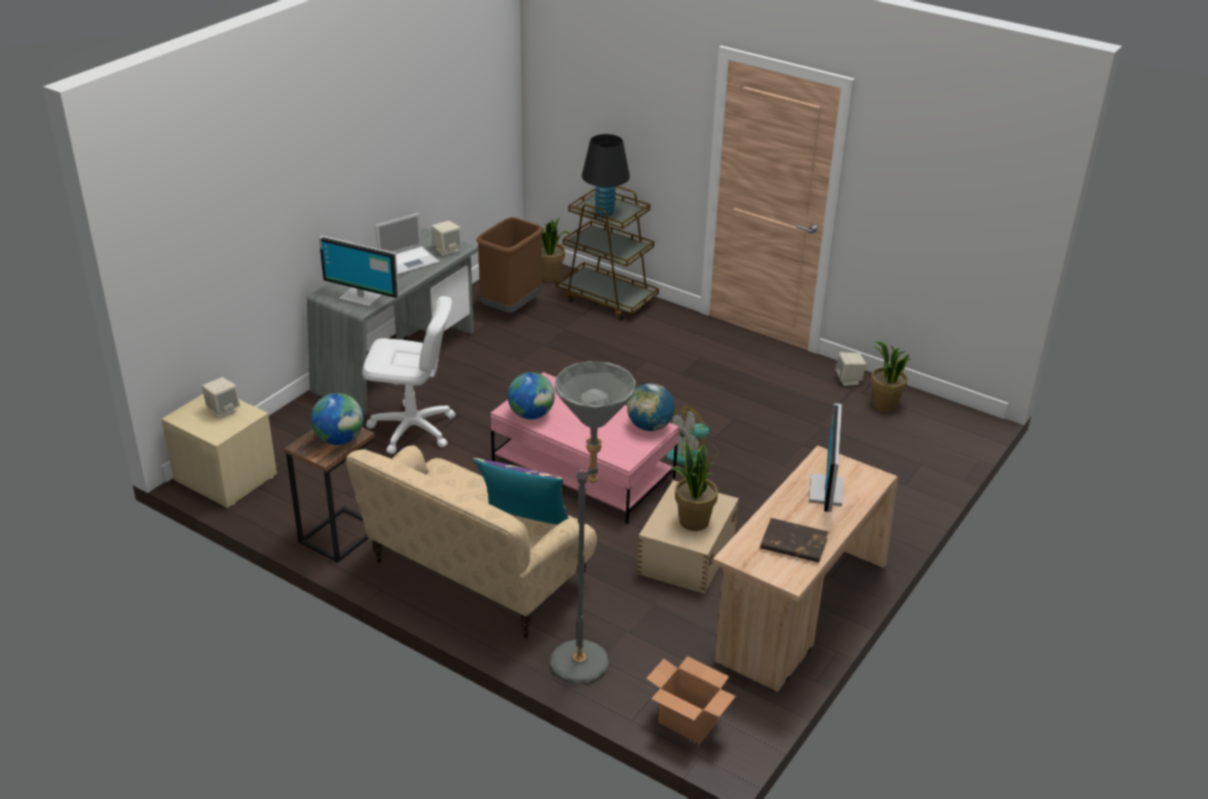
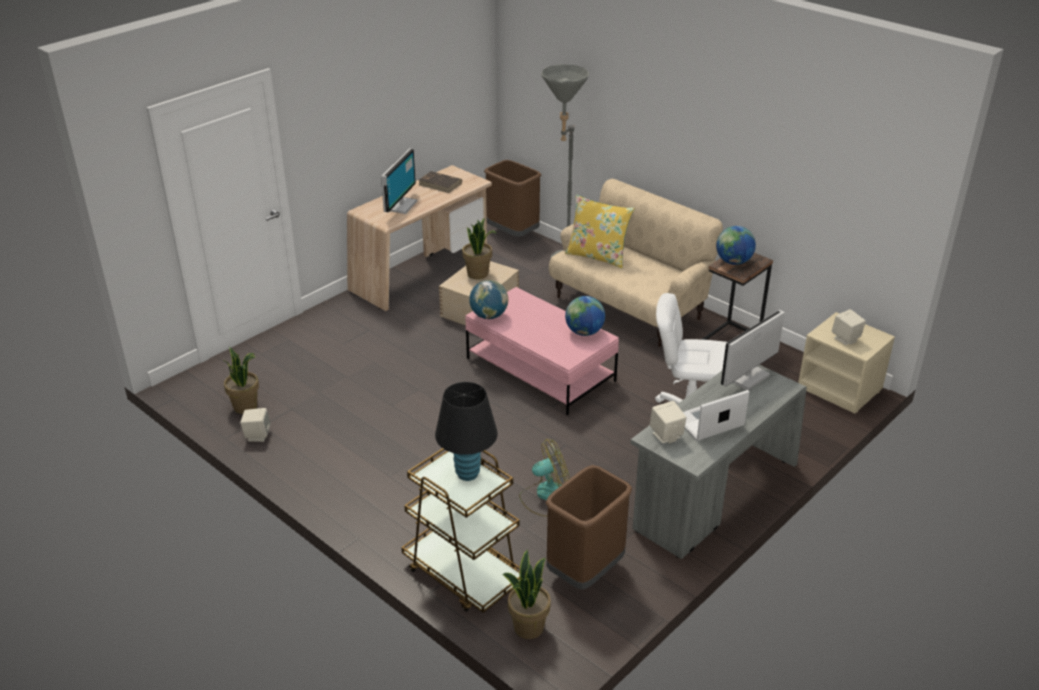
camera: 170 degrees left, 0 degrees up
monitor [319,236,399,309] -> monitor turned 75 degrees counterclockwise [721,310,785,390]
purple pillow [473,458,569,525] -> yellow pillow [565,194,635,268]
cardboard box [646,656,736,744] -> brown trash can [484,160,541,237]
fan [665,406,718,465] -> fan moved to [519,439,570,517]

